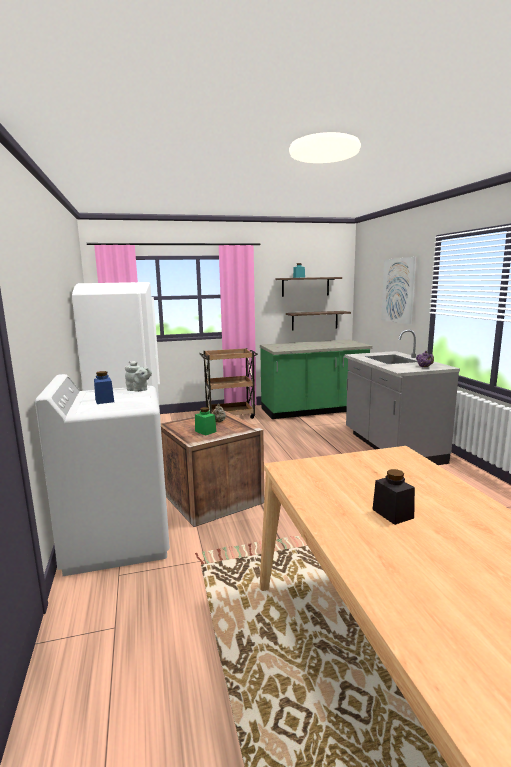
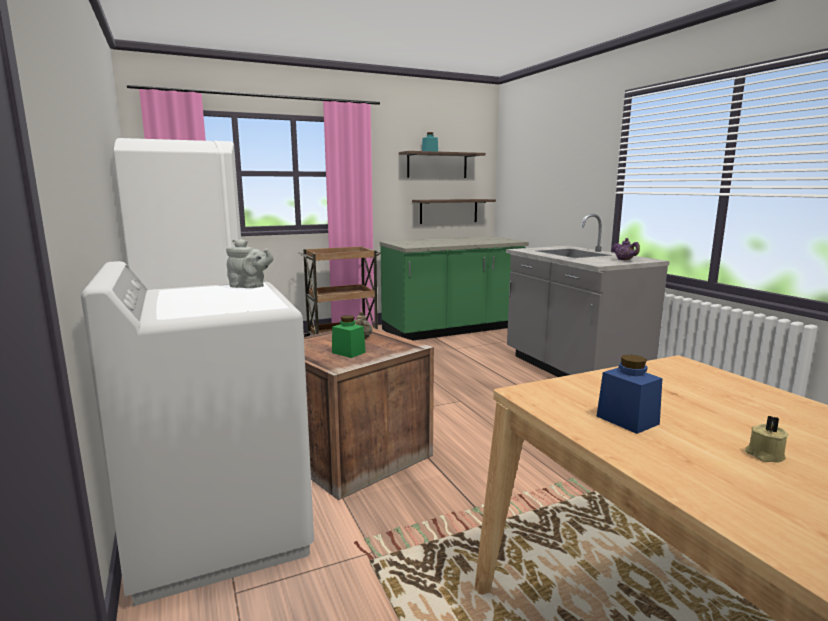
camera: 10 degrees left, 0 degrees up
blue jar [94,371,114,404] -> blue jar moved to [597,355,662,434]
black jar [372,469,415,525] -> beige candle [745,416,788,462]
picture [381,257,417,325] -> none

